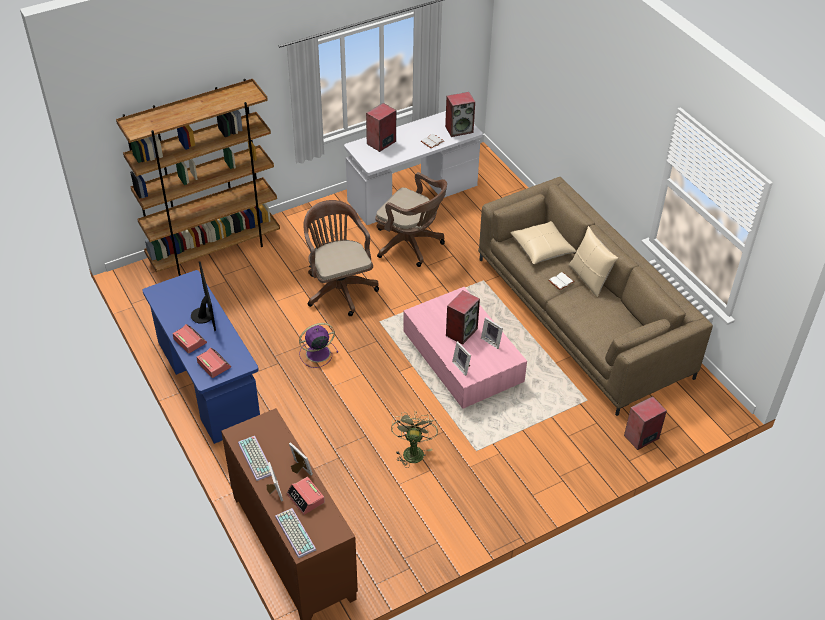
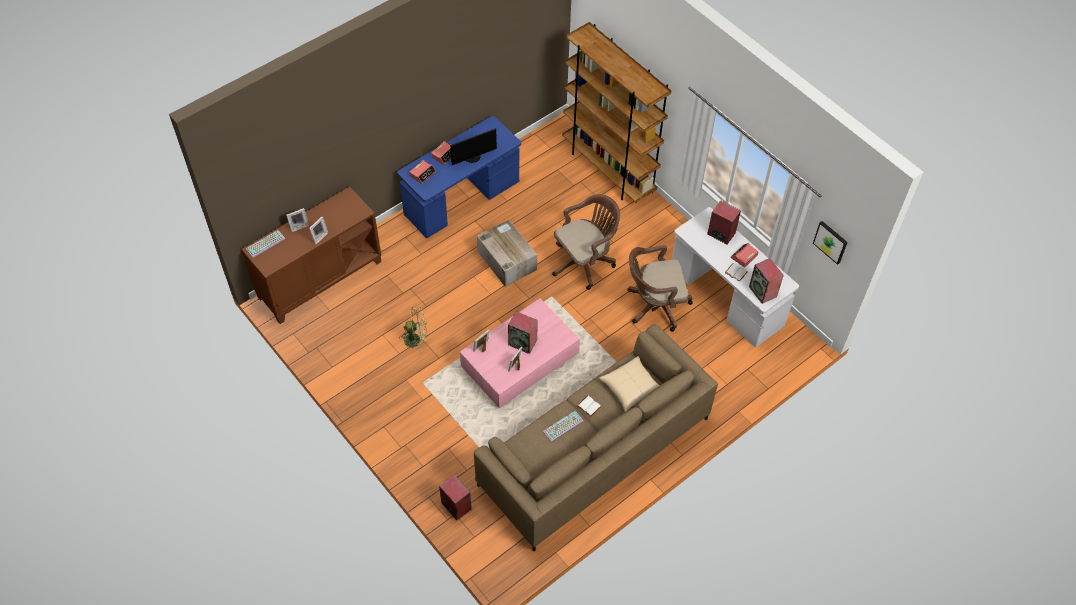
camera: 80 degrees right, 10 degrees up
keyboard [238,436,272,481] -> keyboard moved to [543,411,583,442]
alarm clock [287,477,325,515] -> alarm clock moved to [731,243,759,268]
purple fan [299,323,339,368] -> cardboard box [477,220,537,287]
brown office chair [375,172,447,267] -> brown office chair turned 60 degrees clockwise [627,245,693,332]
beige pillow [569,226,618,297] -> none
none -> picture [813,221,848,265]

